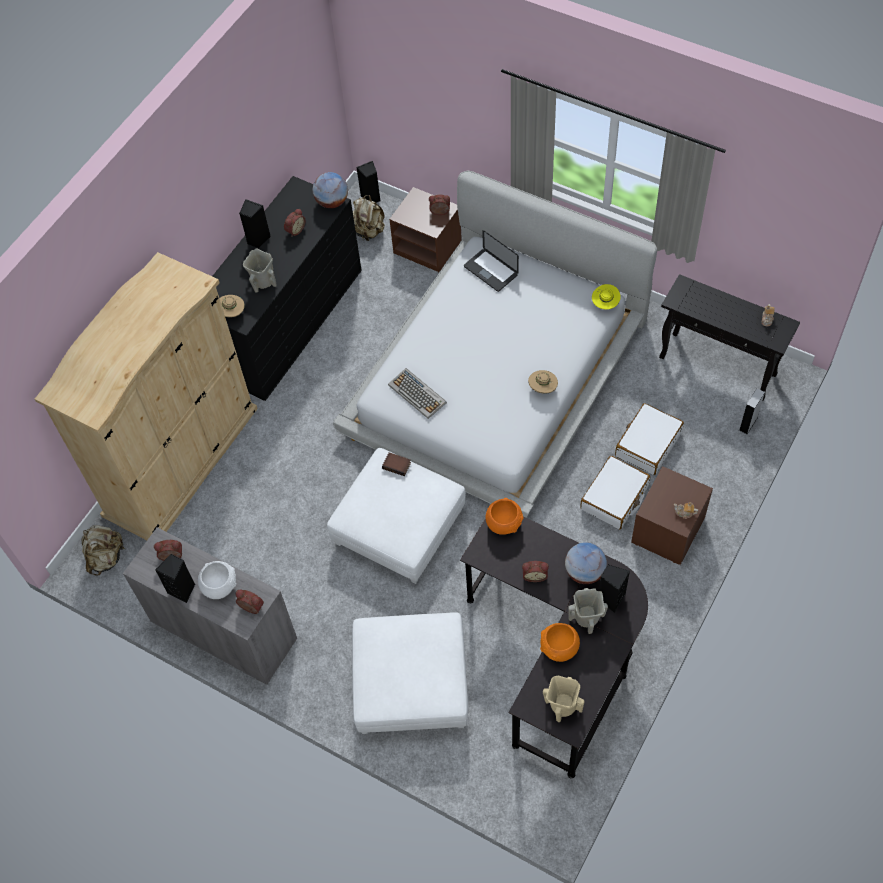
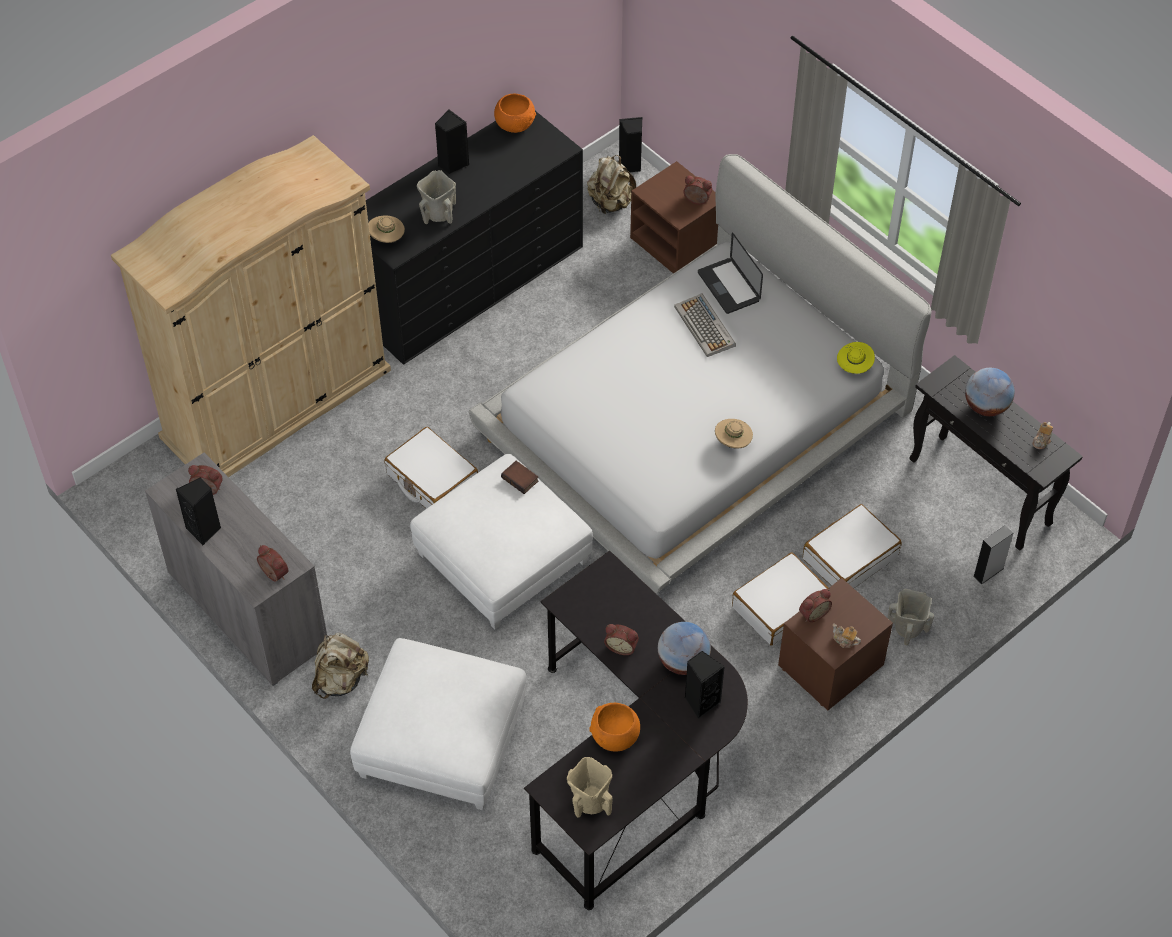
camera: 15 degrees right, 5 degrees down
beige backpack [82,525,125,576] -> beige backpack moved to [312,633,369,699]
white bowl [198,561,237,599] -> none
alarm clock [284,209,306,237] -> alarm clock moved to [799,589,832,622]
globe [313,172,348,208] -> globe moved to [965,368,1015,416]
keyboard [388,368,447,419] -> keyboard moved to [674,293,736,357]
orange bowl [485,498,524,535] -> orange bowl moved to [494,94,536,133]
beige vase [568,588,608,634] -> beige vase moved to [888,589,934,645]
none -> white suitcase [384,427,478,509]

